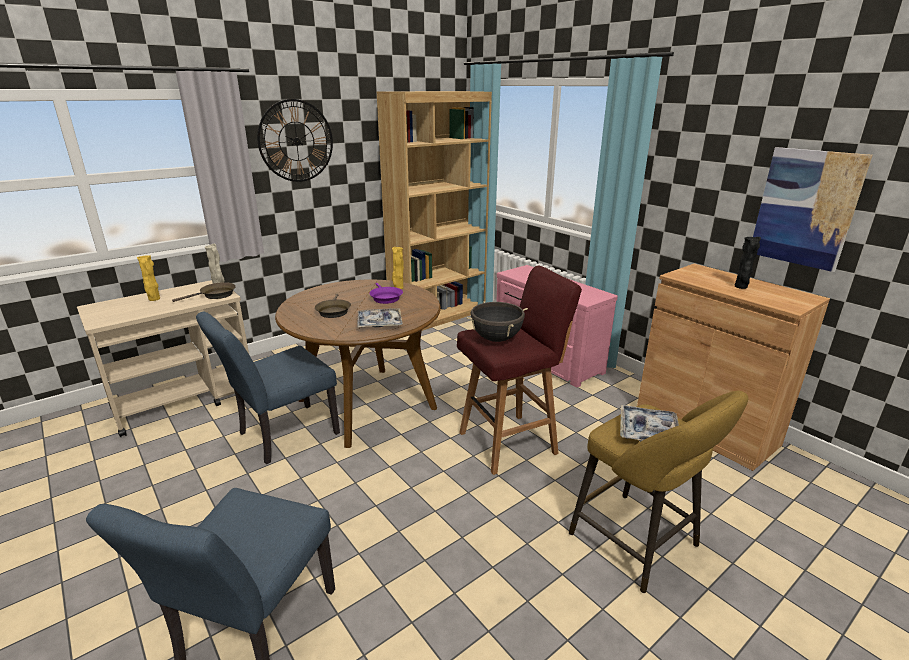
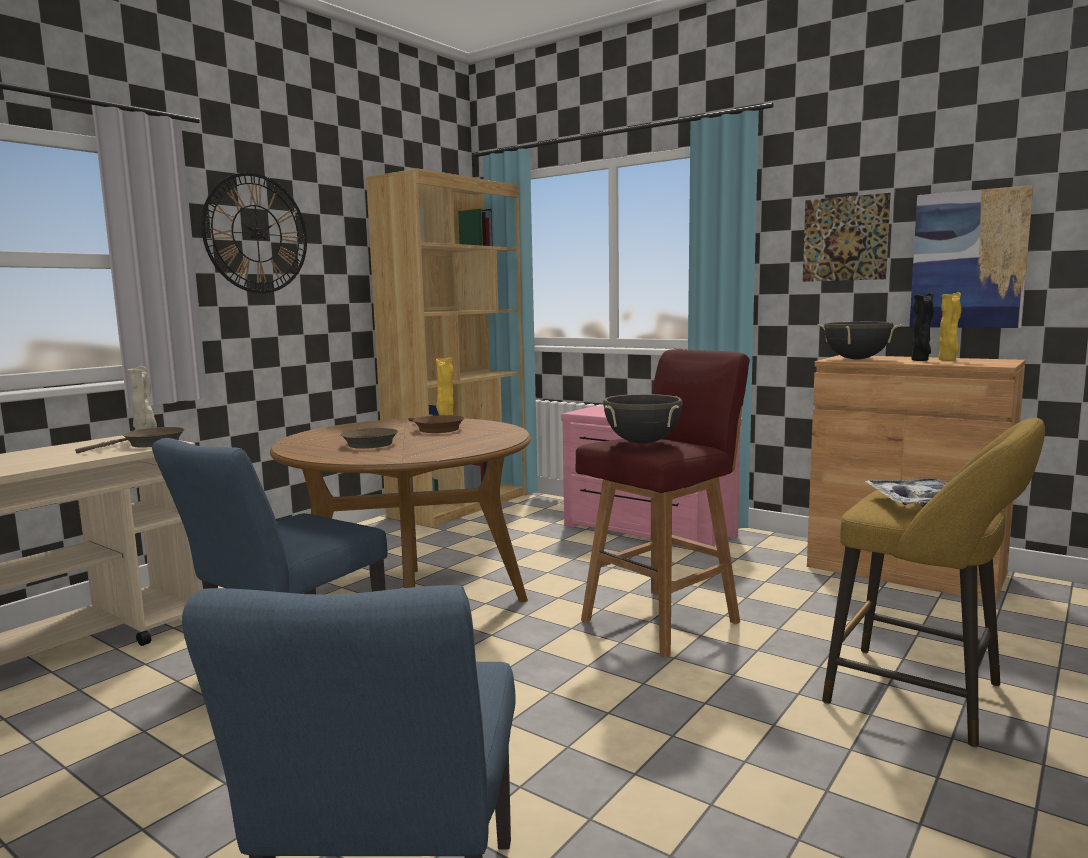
camera: 15 degrees left, 15 degrees down
yellow vase [137,256,160,301] -> yellow vase moved to [939,292,961,361]
tray [358,308,403,327] -> none
purple frying pan [369,283,403,304] -> brown frying pan [408,415,464,433]
none -> picture [803,193,891,282]
none -> black cooking pot [817,322,902,359]

